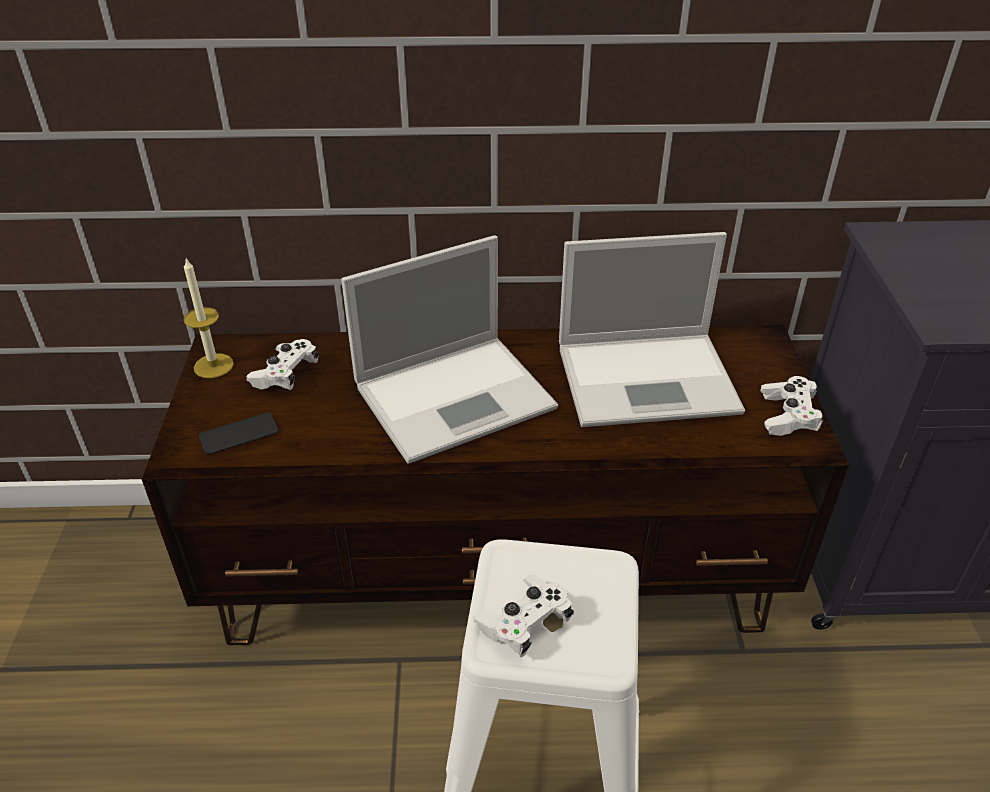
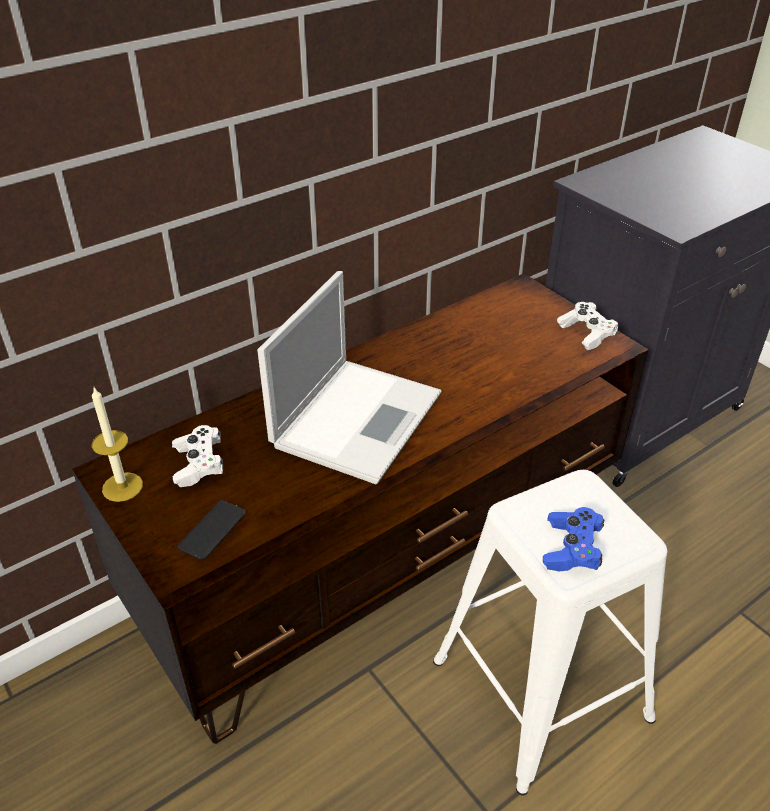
camera: 35 degrees left, 0 degrees up
white game controller [473,574,574,657] -> blue game controller [543,507,605,571]
laptop [559,232,745,427] -> none

